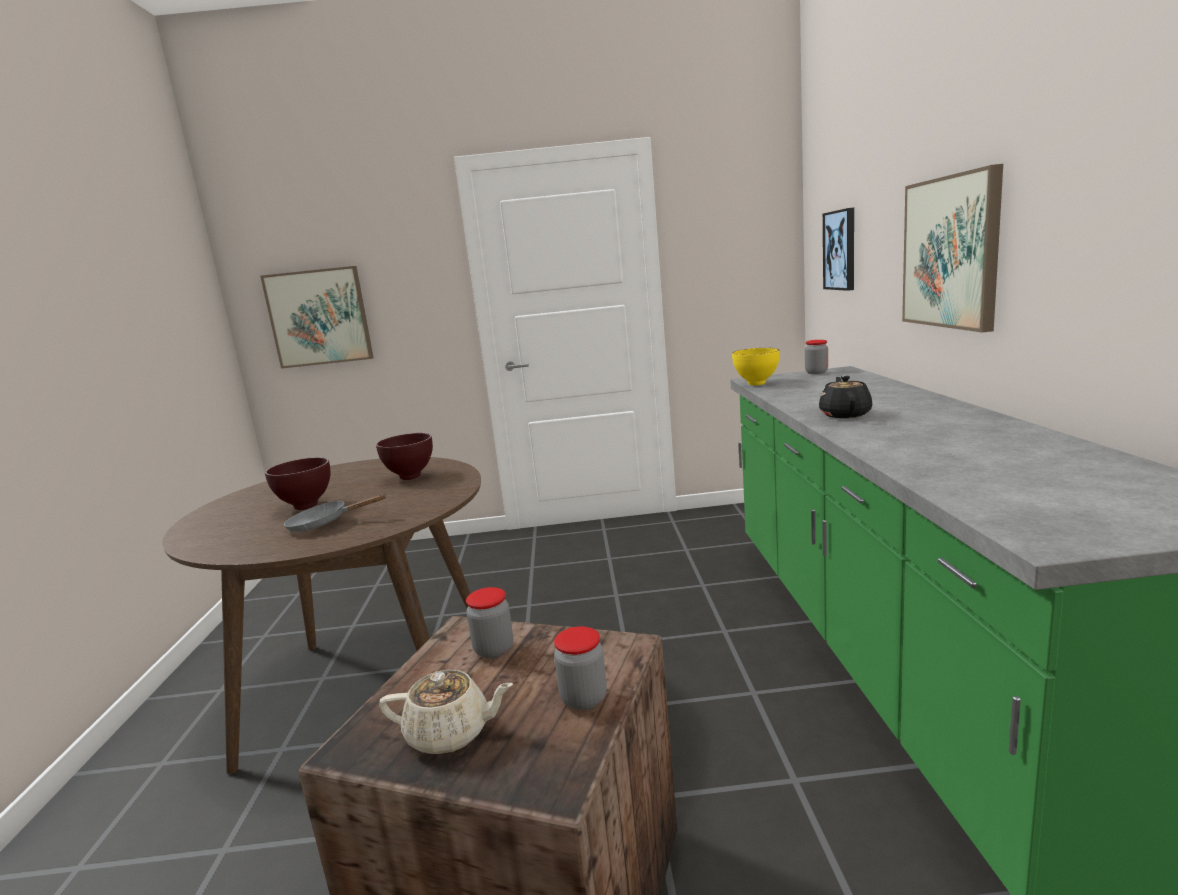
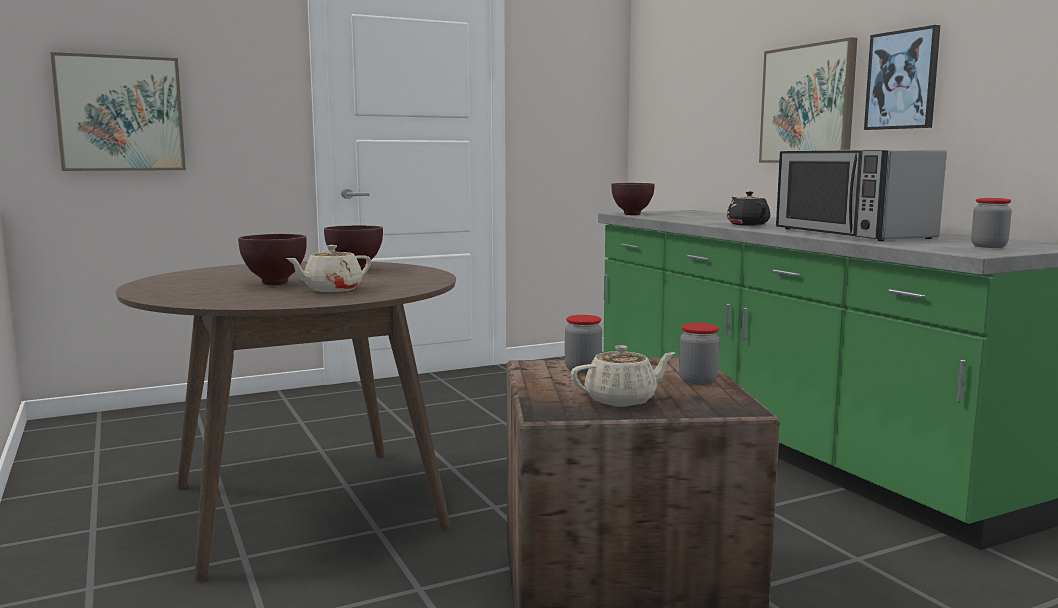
camera: 25 degrees left, 5 degrees down
grey frying pan [284,494,386,532] -> beige teapot [286,245,371,292]
yellow bowl [732,348,780,386] -> brown bowl [612,183,655,215]
jar [805,340,828,374] -> jar moved to [971,198,1012,248]
picture [823,208,854,291] -> picture moved to [864,25,940,130]
none -> microwave [776,149,947,241]

